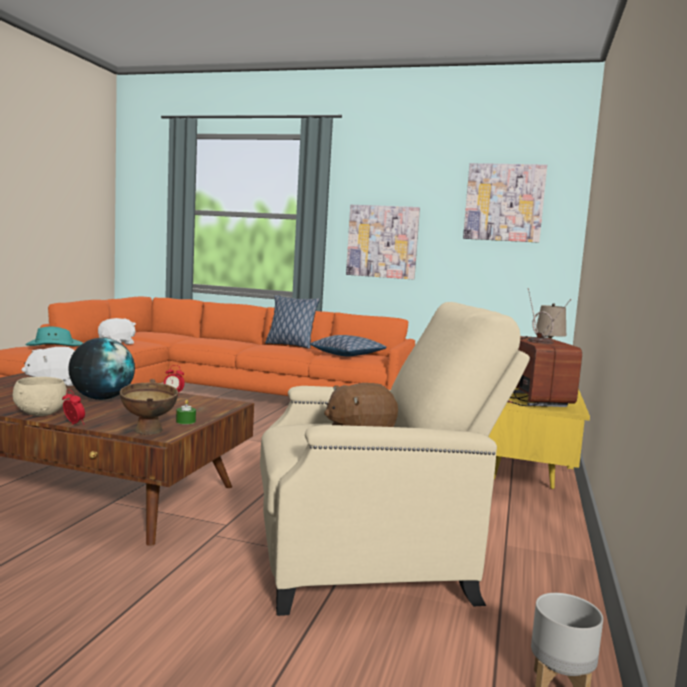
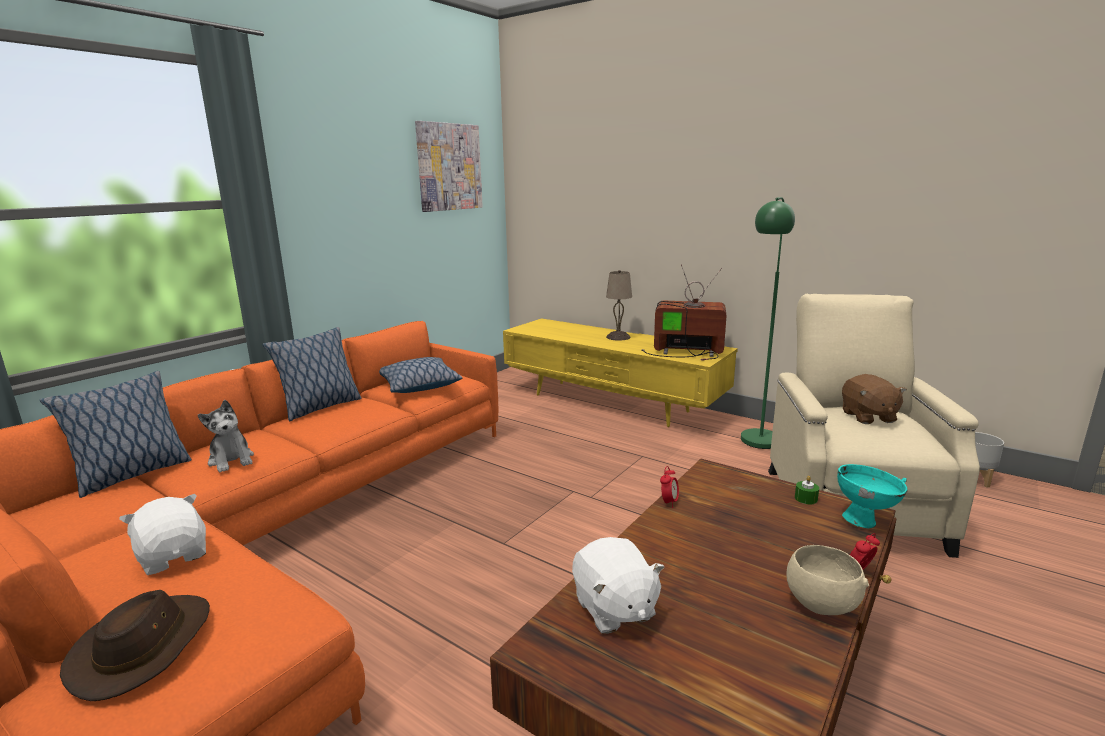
camera: 70 degrees left, 10 degrees up
turquoise hat [25,327,83,346] -> brown hat [60,590,210,702]
globe [68,338,135,400] -> none
brown bowl [120,379,178,435] -> turquoise bowl [837,464,907,528]
picture [346,205,420,280] -> none
none -> pillow [40,371,192,498]
none -> plush toy [198,400,254,472]
none -> green floor lamp [741,197,795,449]

